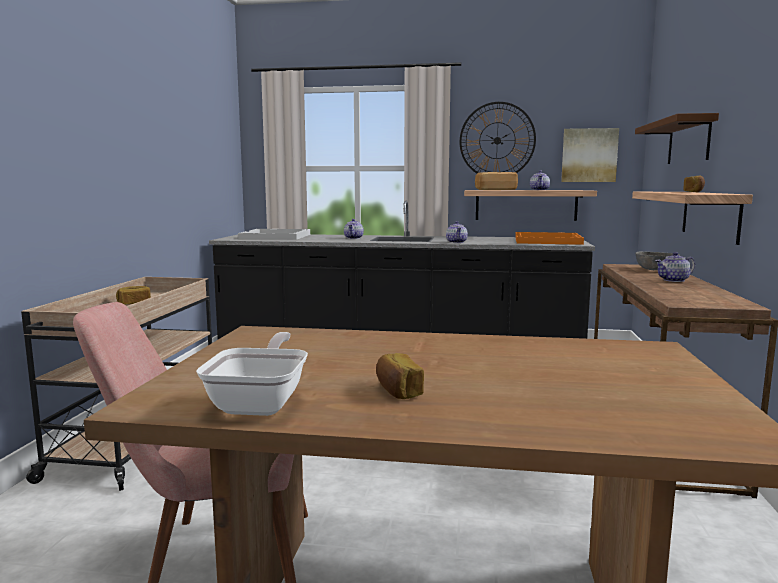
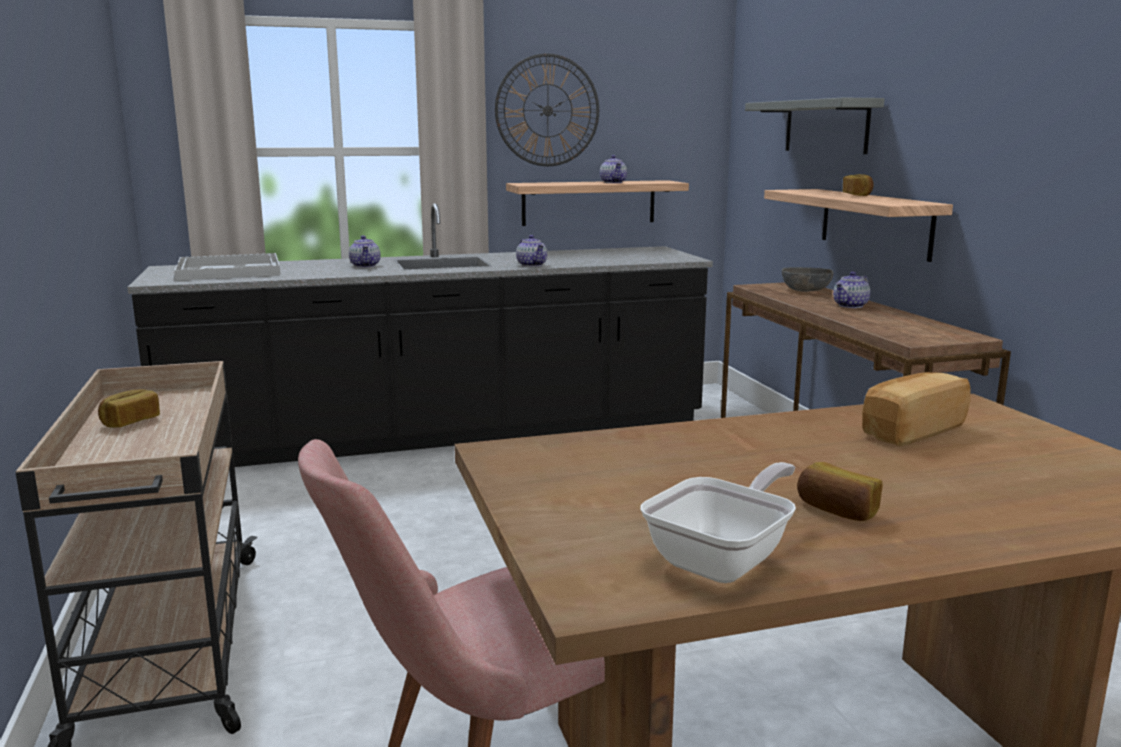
camera: 25 degrees left, 5 degrees up
frying pan [196,332,308,416] -> frying pan turned 60 degrees clockwise [640,462,796,583]
bread [475,172,518,190] -> bread moved to [862,372,970,446]
orange tray [515,232,584,245] -> none
picture [561,128,619,182] -> none
brown shelf [635,113,719,164] -> grey shelf [745,98,885,154]

